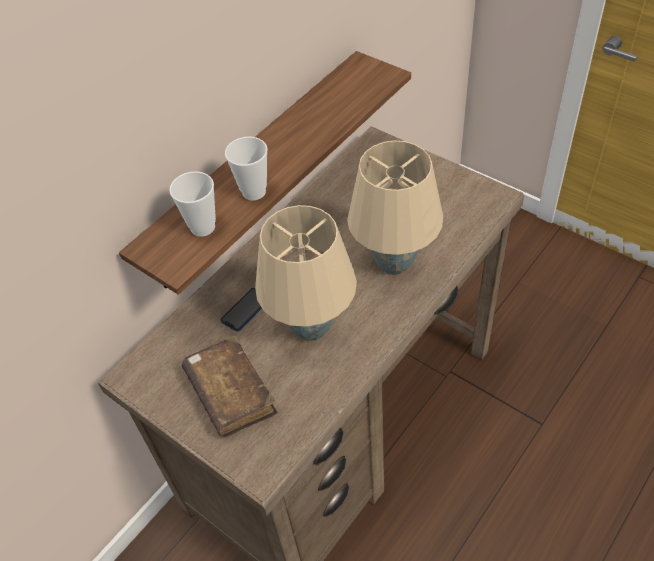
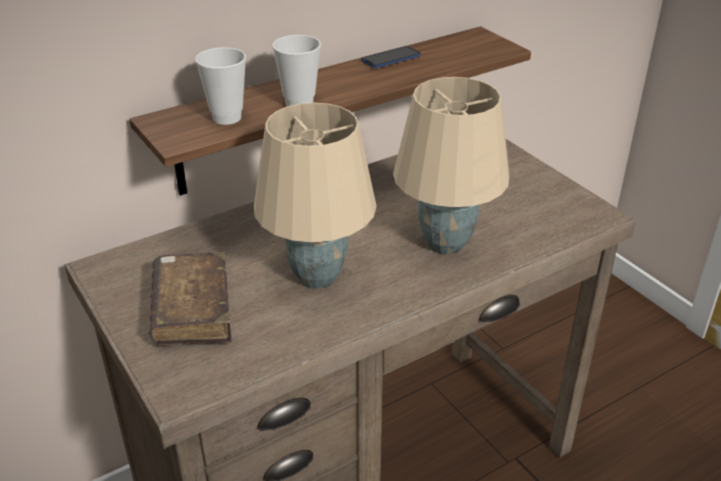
camera: 15 degrees right, 15 degrees down
phone [221,288,262,331] -> phone moved to [361,46,421,68]

